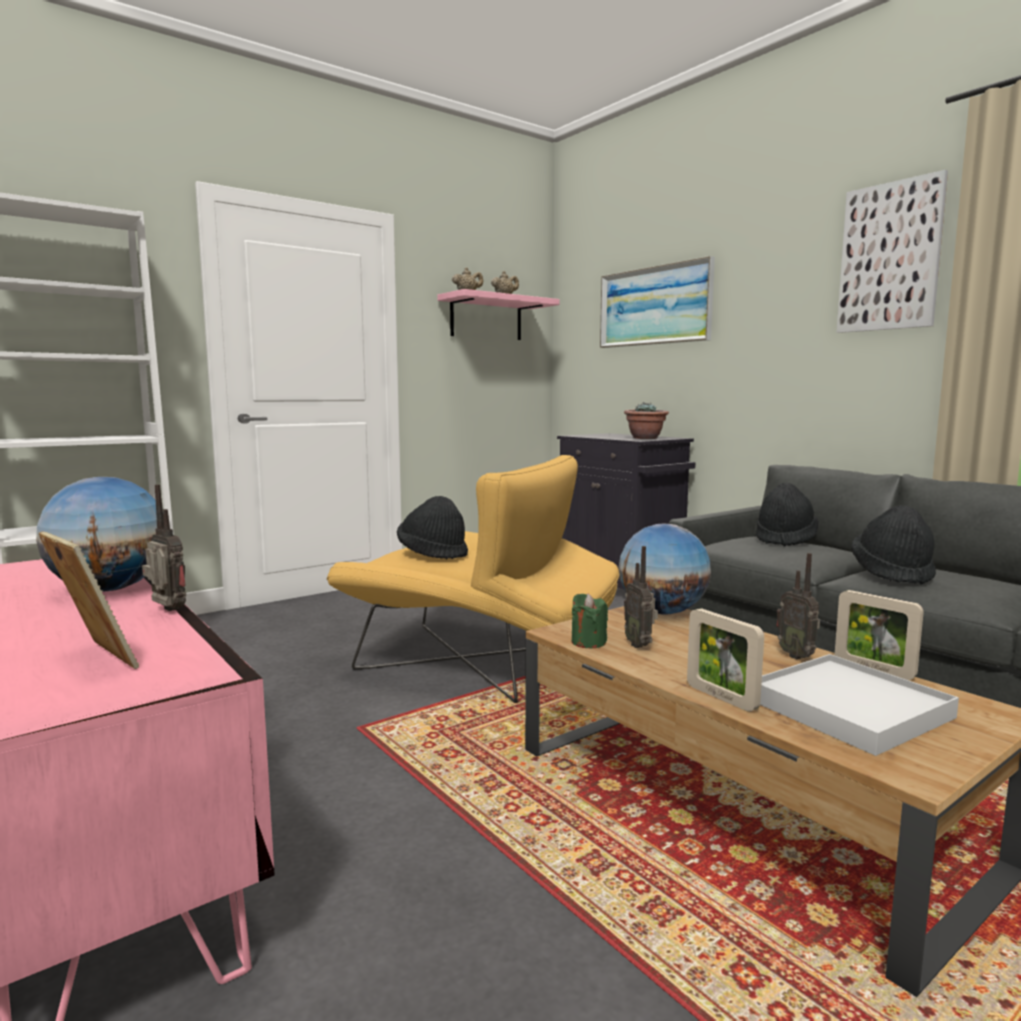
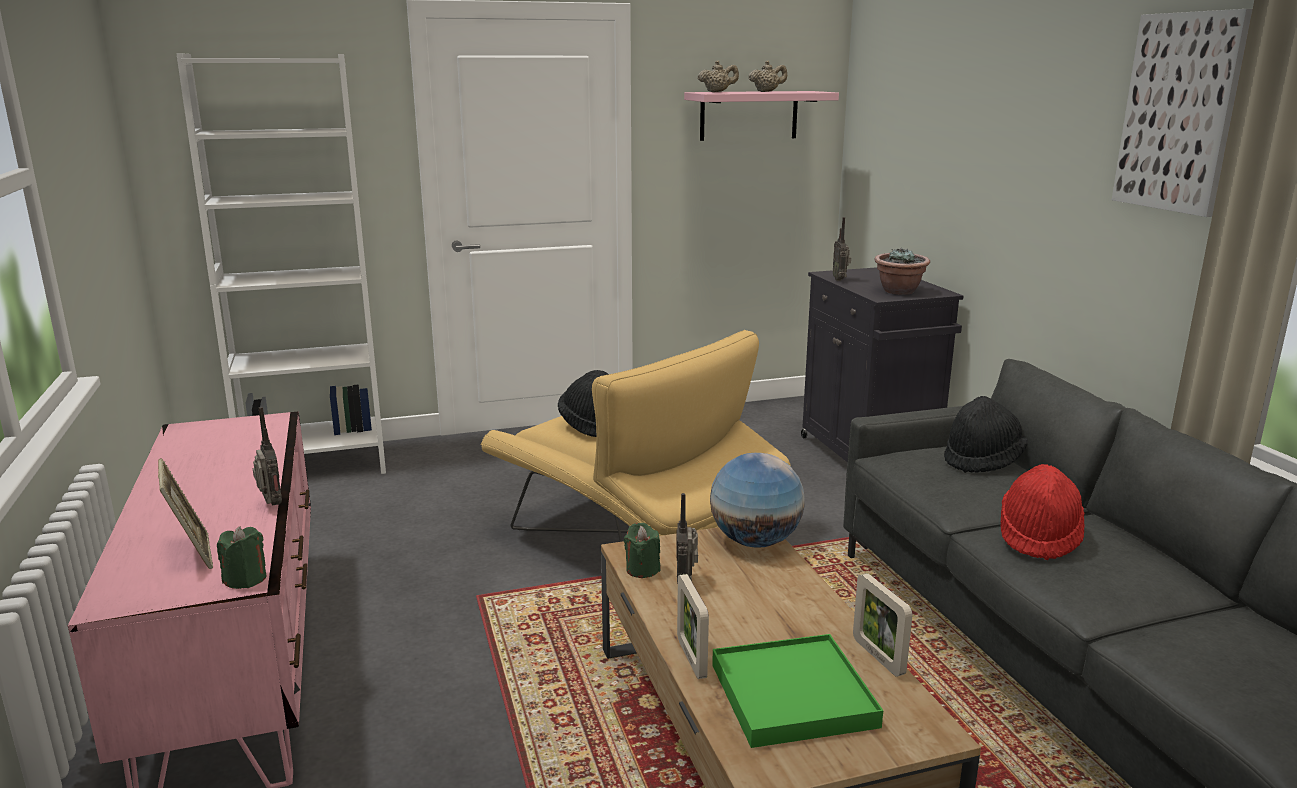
camera: 20 degrees right, 10 degrees up
globe [36,477,157,592] -> none
picture [600,256,715,348] -> none
white tray [760,654,959,756] -> green tray [712,634,883,748]
radio [776,553,820,660] -> radio moved to [833,217,851,281]
black hat [851,505,936,585] -> red hat [1001,464,1085,560]
none -> green candle [217,526,267,589]

